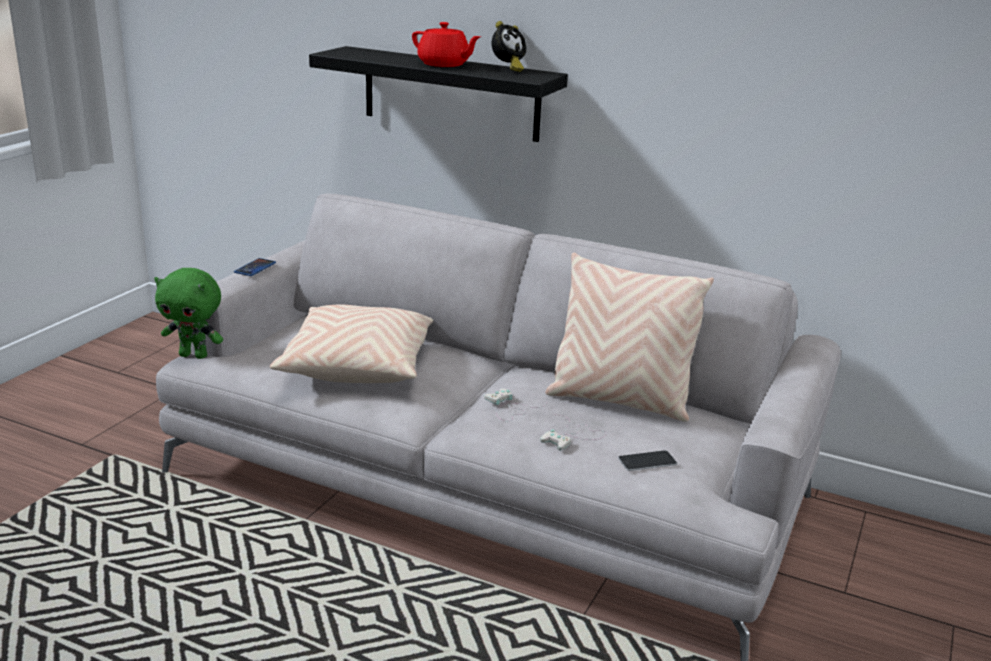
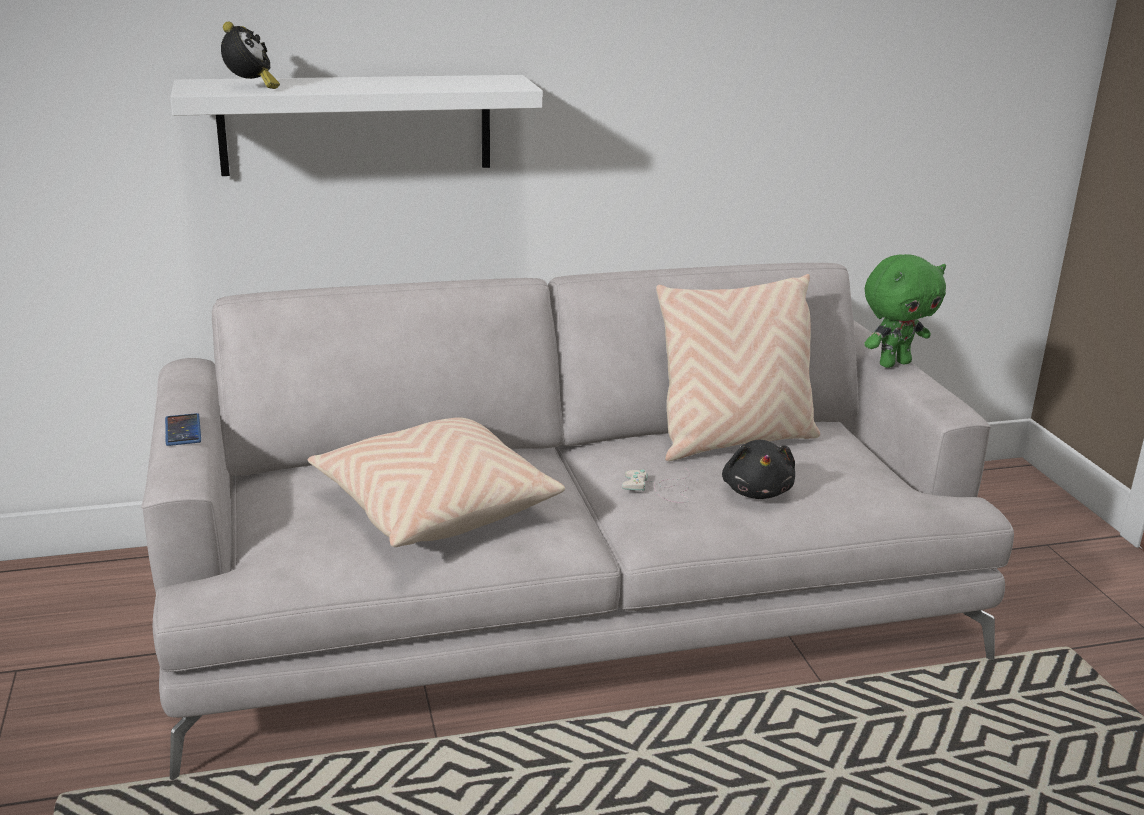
camera: 40 degrees left, 0 degrees up
green plush toy [154,268,223,359] -> green plush toy moved to [864,254,946,368]
black shelf [309,46,568,142] -> white shelf [170,75,543,176]
red teapot [412,22,481,67] -> none
alarm clock [492,21,526,72] -> alarm clock moved to [221,22,280,89]
white game controller [540,415,607,450] -> black plush toy [722,440,795,499]
phone [618,450,677,471] -> none

